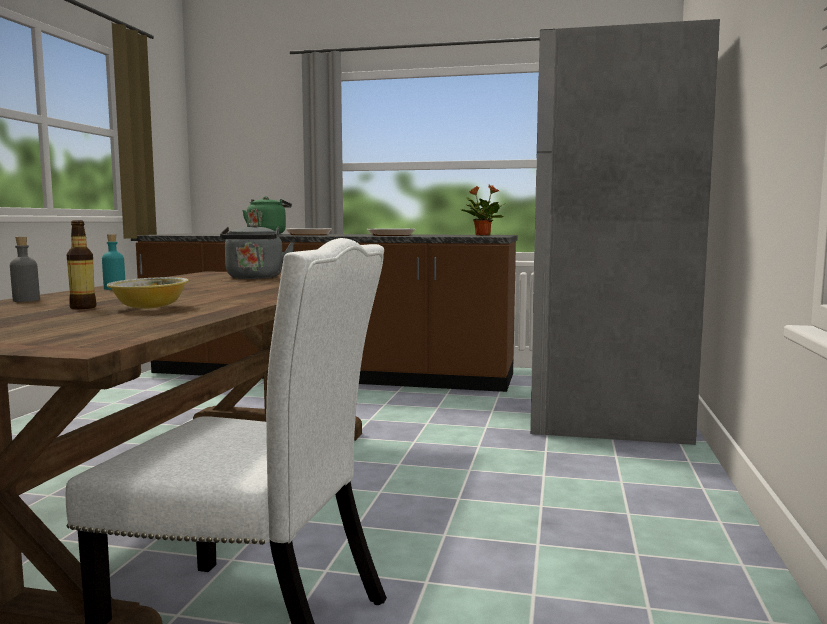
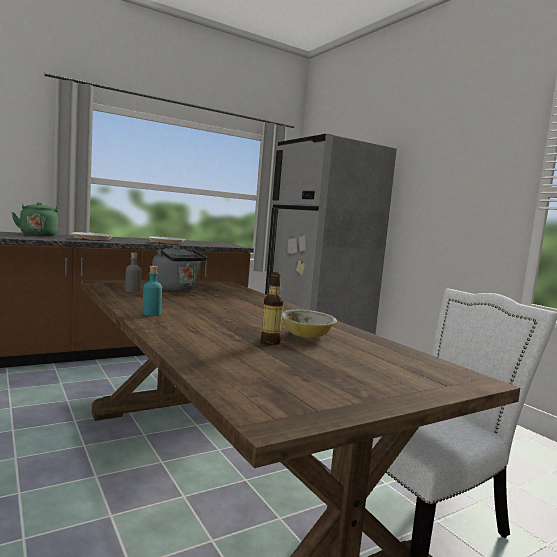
camera: 45 degrees left, 0 degrees up
grey bottle [10,237,40,302] -> grey bottle moved to [125,252,141,292]
potted plant [462,184,504,236] -> none

